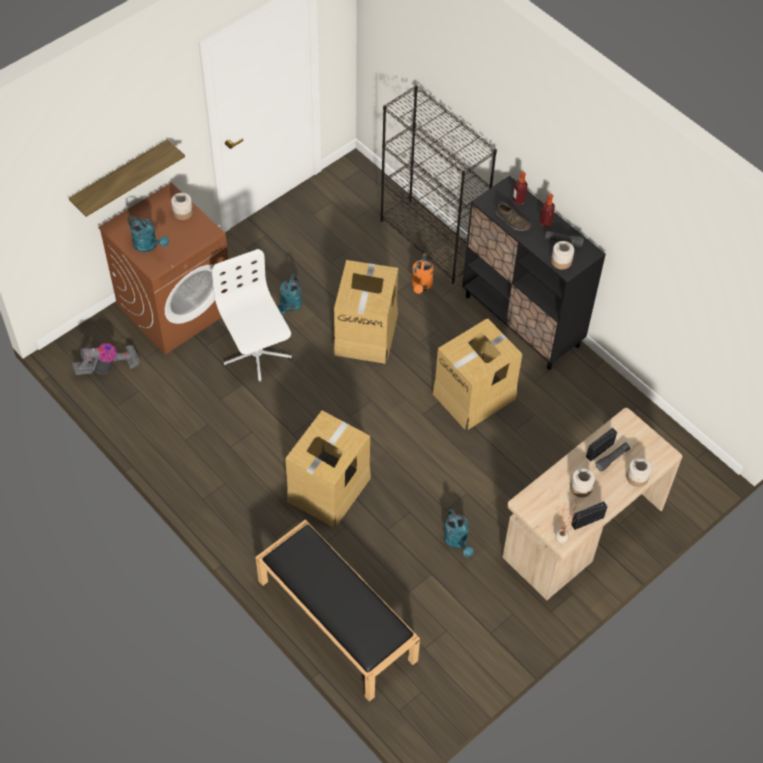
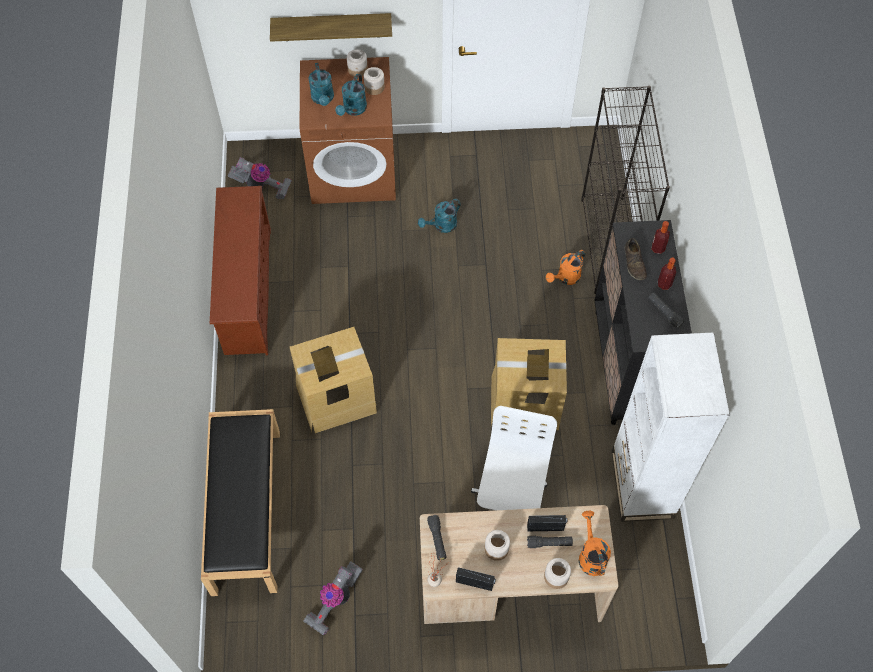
camera: 40 degrees right, 5 degrees up
white office chair [212,249,292,383] -> white office chair moved to [471,406,557,510]
cardboard box [334,260,398,364] -> none
turquoise watering can [444,508,473,557] -> turquoise watering can moved to [335,74,367,116]
jar [551,241,574,269] -> jar moved to [347,49,368,77]
none -> brown shoe rack [210,186,271,355]
none -> vacuum cleaner [303,561,363,635]
none -> black flashlight [427,515,446,560]
none -> orange watering can [579,511,611,576]
none -> white bookcase [612,332,730,522]

